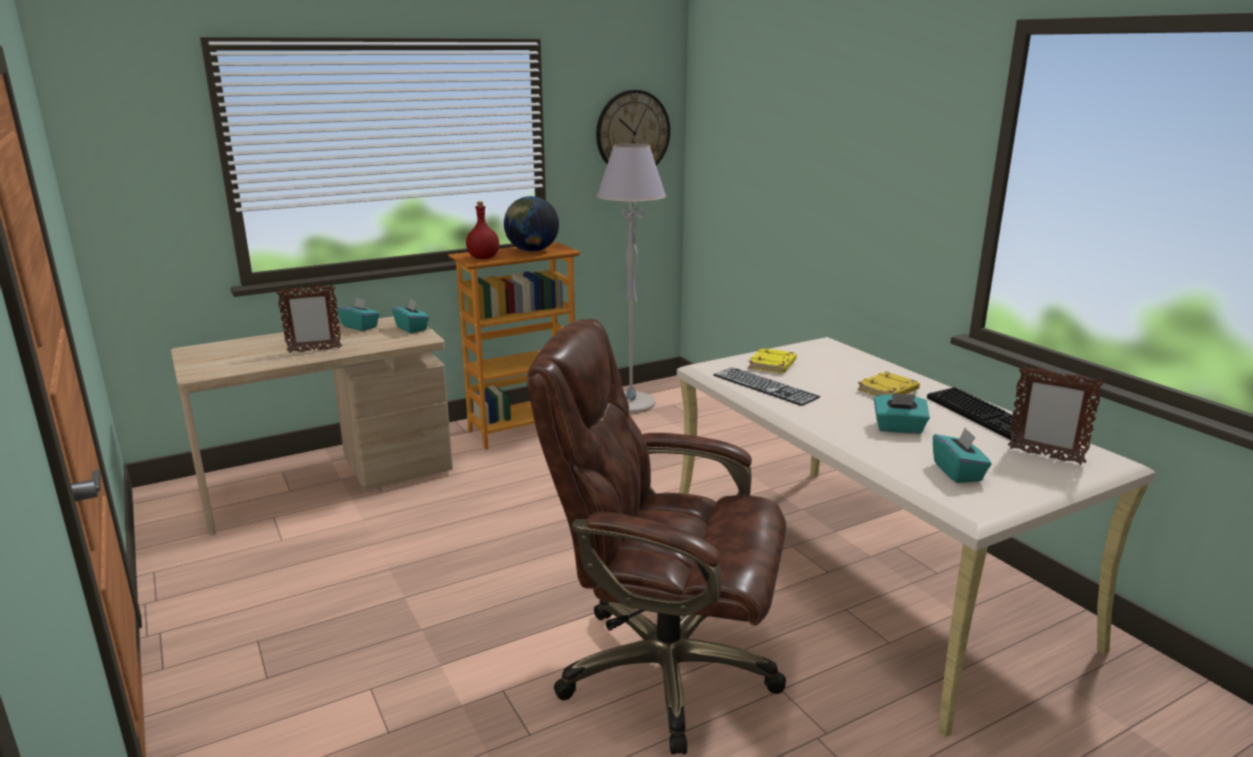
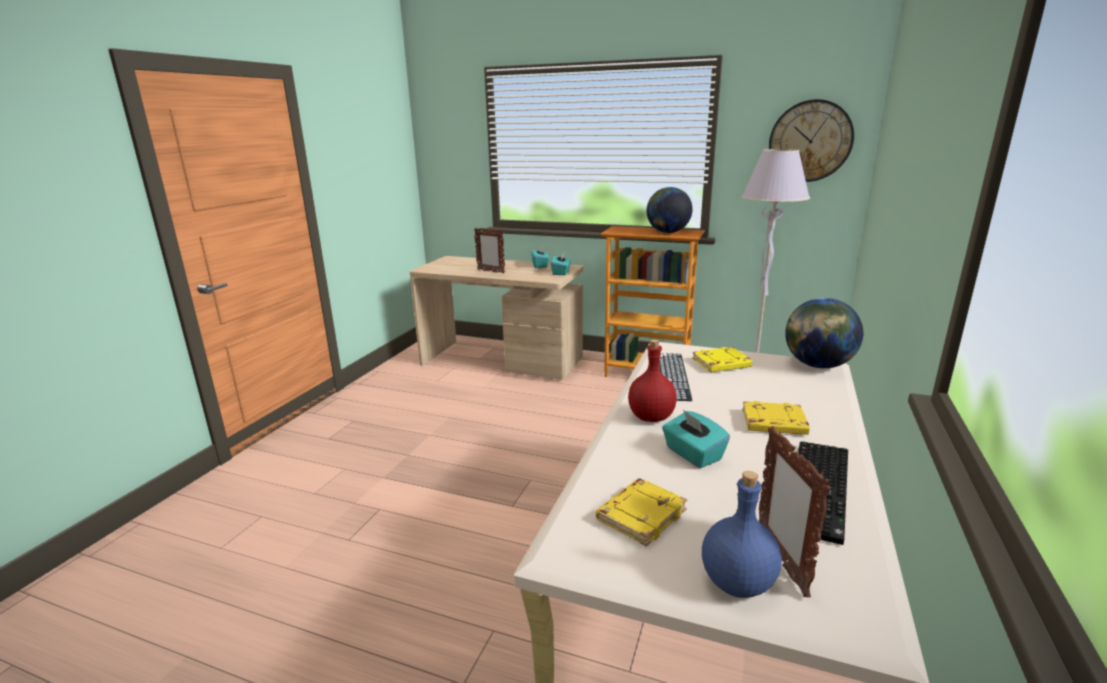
camera: 50 degrees right, 0 degrees up
red bottle [466,201,499,259] -> red bottle moved to [628,339,677,422]
brown office chair [527,319,786,755] -> none
turquoise tissue box [933,427,991,483] -> yellow book [596,478,687,546]
none -> blue bottle [702,471,782,598]
none -> globe [785,298,863,368]

